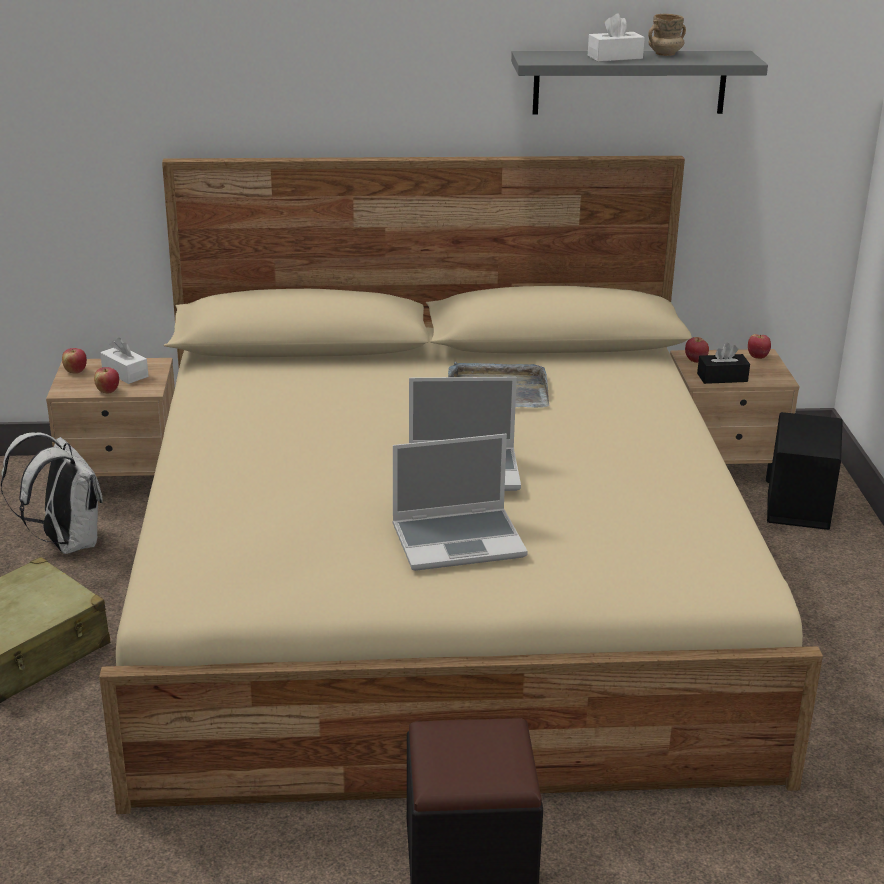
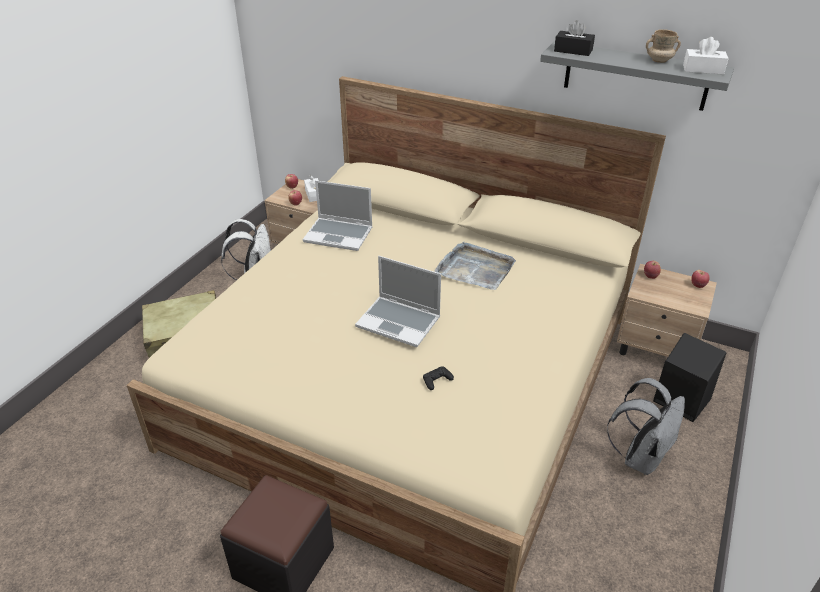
camera: 30 degrees right, 10 degrees up
laptop [392,434,528,571] -> laptop moved to [303,180,373,251]
white tissue box [588,14,645,62] -> white tissue box moved to [683,37,729,75]
black tissue box [697,343,750,384] -> black tissue box moved to [554,20,595,56]
none -> black game controller [423,366,454,390]
none -> grey backpack [607,378,685,475]

